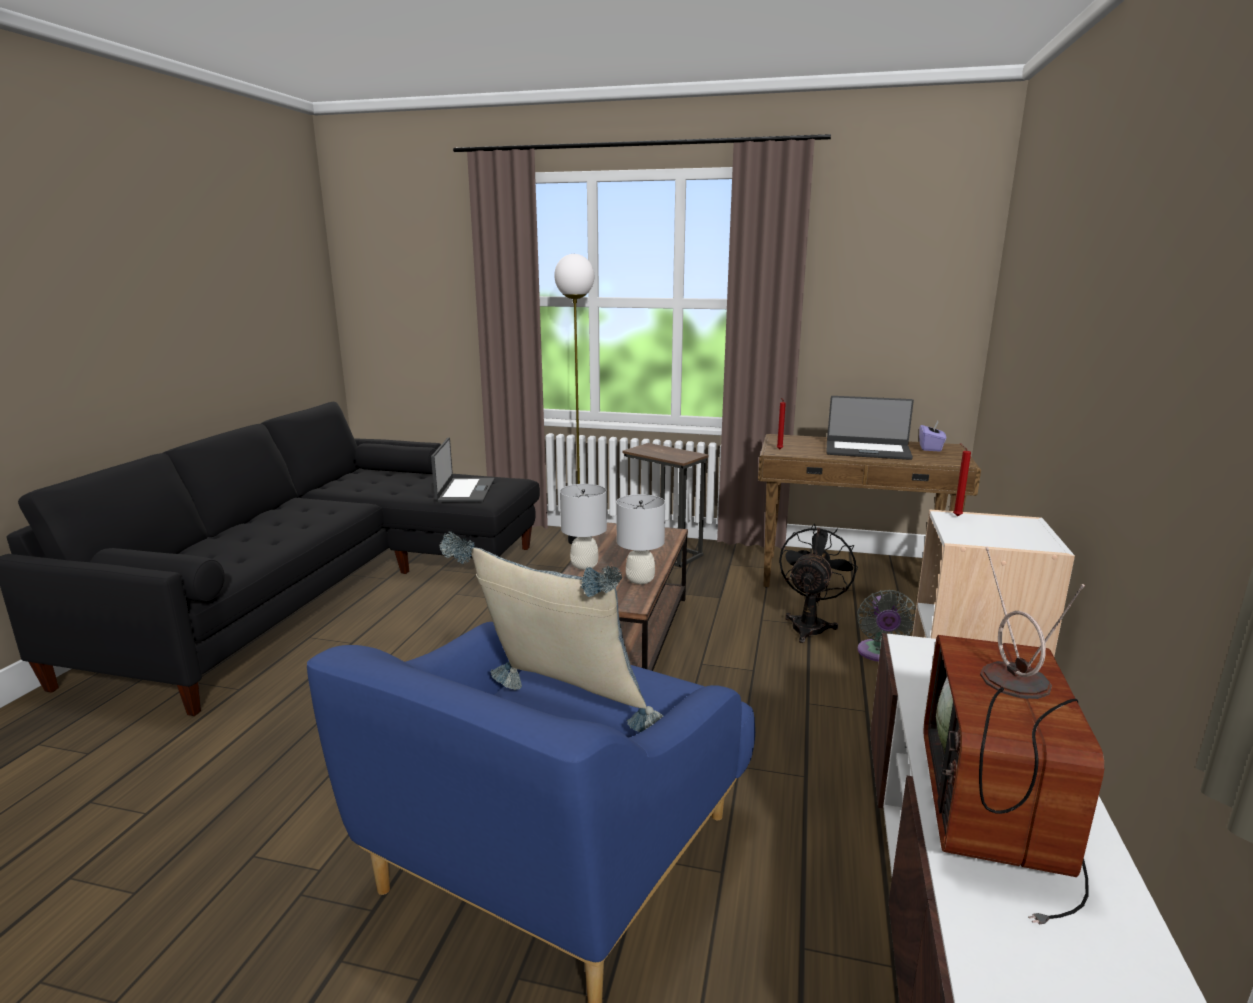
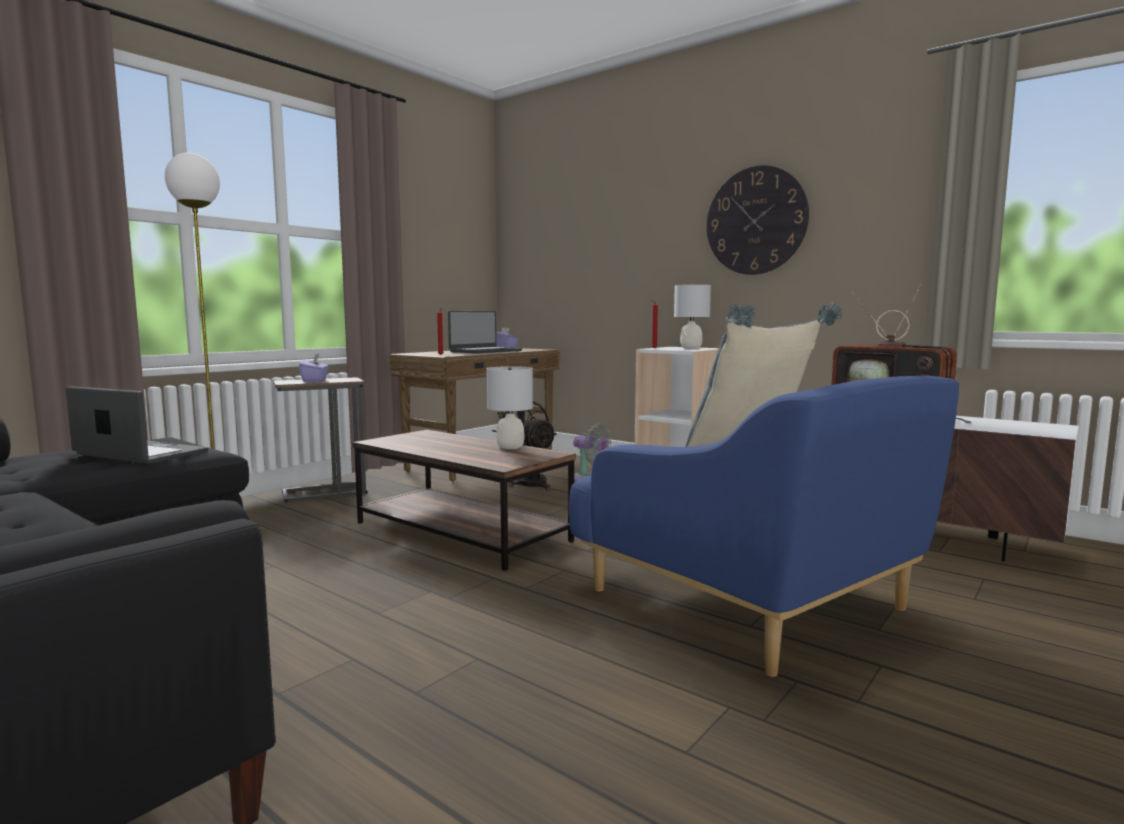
camera: 65 degrees left, 10 degrees down
grey table lamp [560,484,607,570] -> grey table lamp moved to [674,284,711,349]
none -> purple tissue box [299,353,328,382]
none -> wall clock [707,165,809,275]

